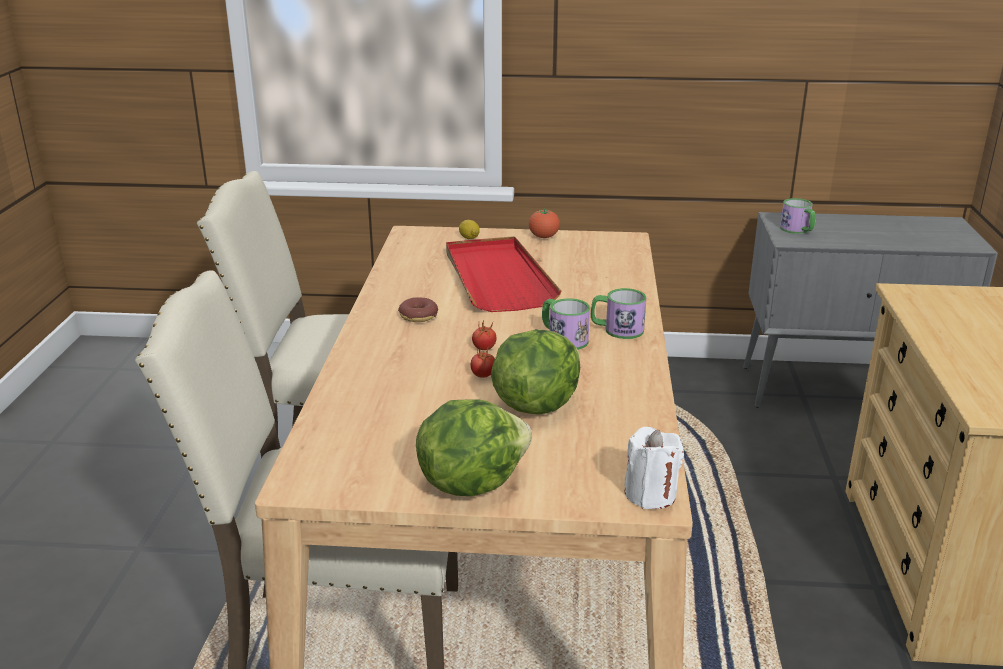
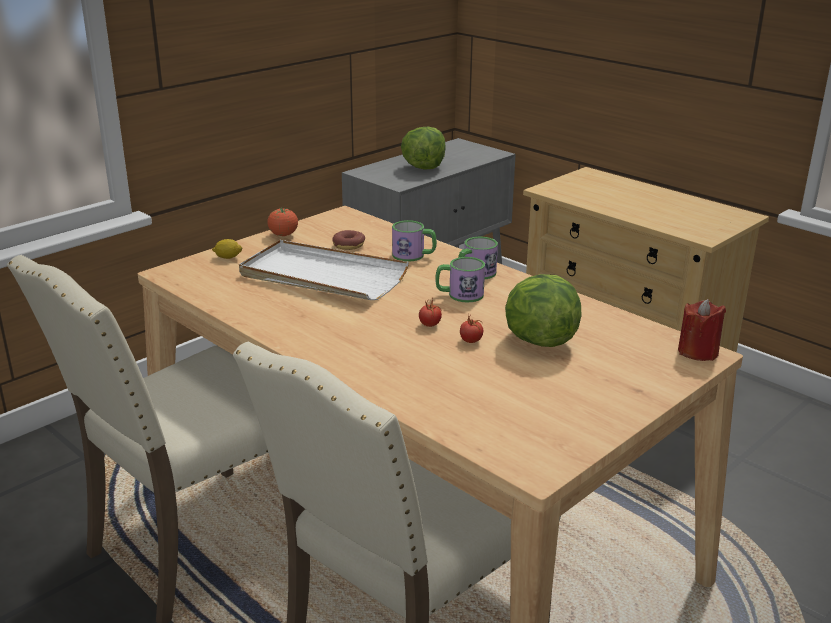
camera: 50 degrees left, 0 degrees up
donut [398,297,438,322] -> donut moved to [332,230,365,250]
lettuce [416,399,532,496] -> lettuce moved to [401,127,446,170]
red tray [446,236,562,312] -> white tray [239,240,409,300]
white candle [624,427,684,509] -> red candle [678,299,726,361]
mug [780,198,816,234] -> mug moved to [392,220,437,262]

